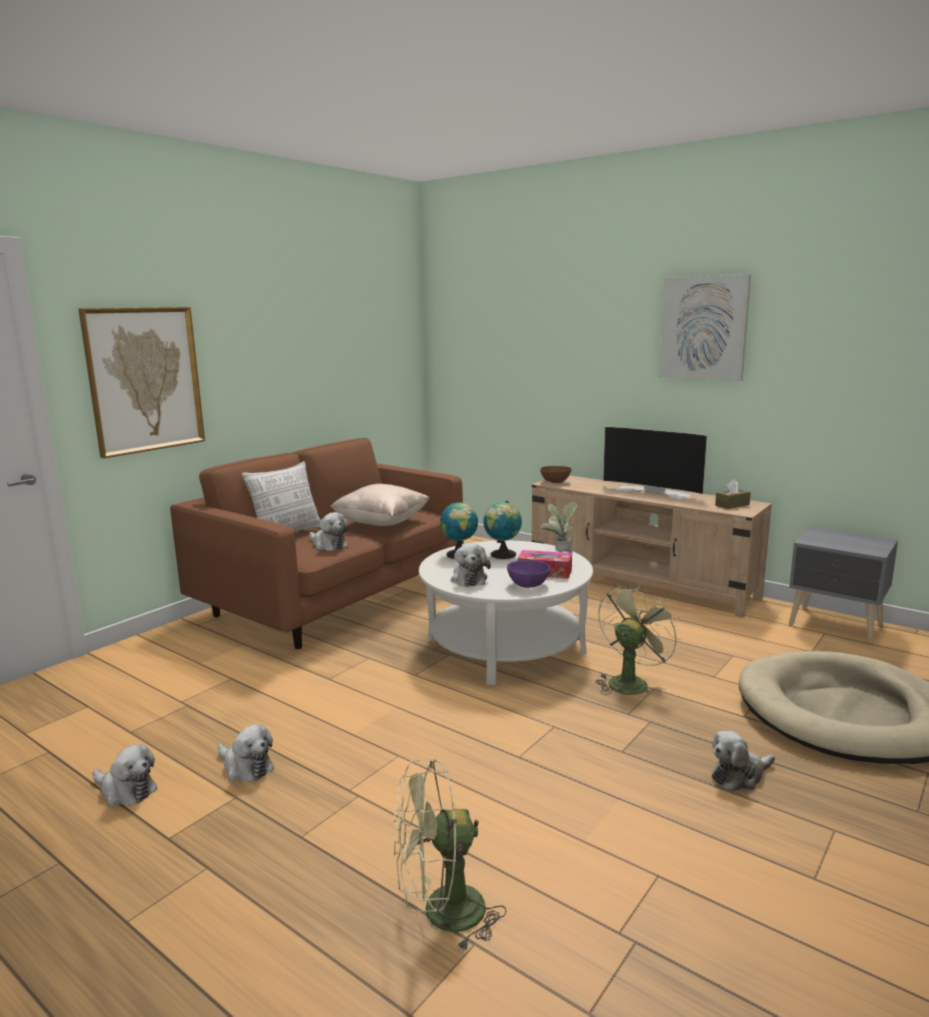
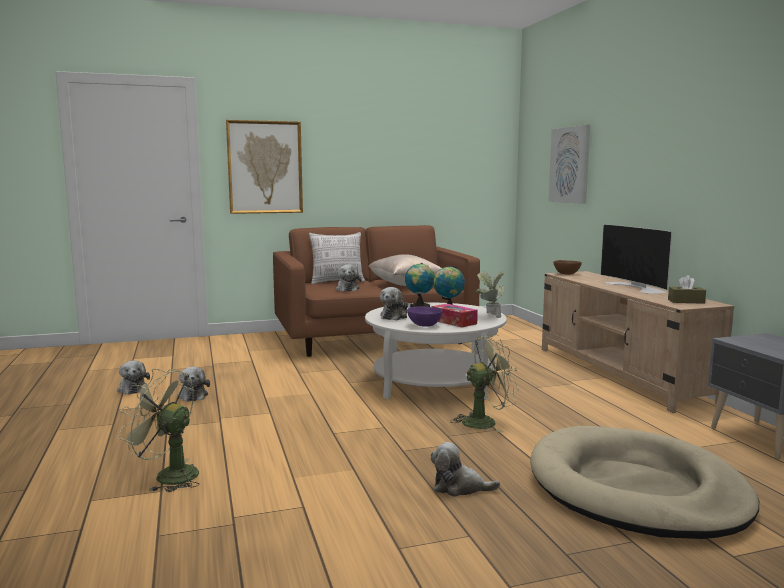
camera: 35 degrees right, 5 degrees down
picture [660,274,751,381] -> picture moved to [548,125,590,204]

